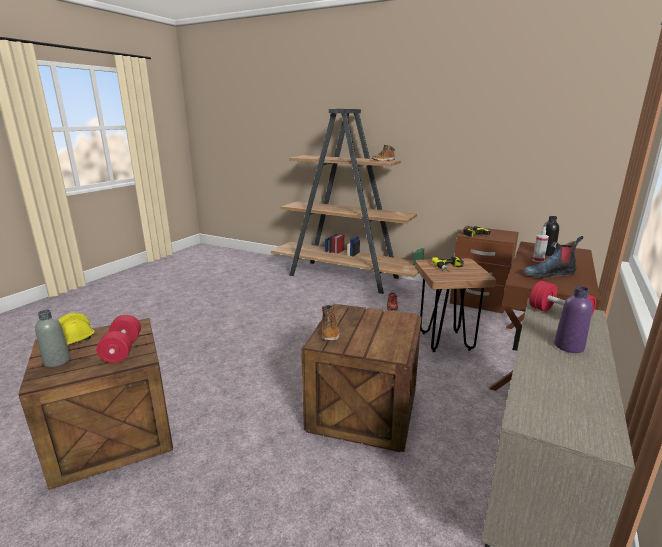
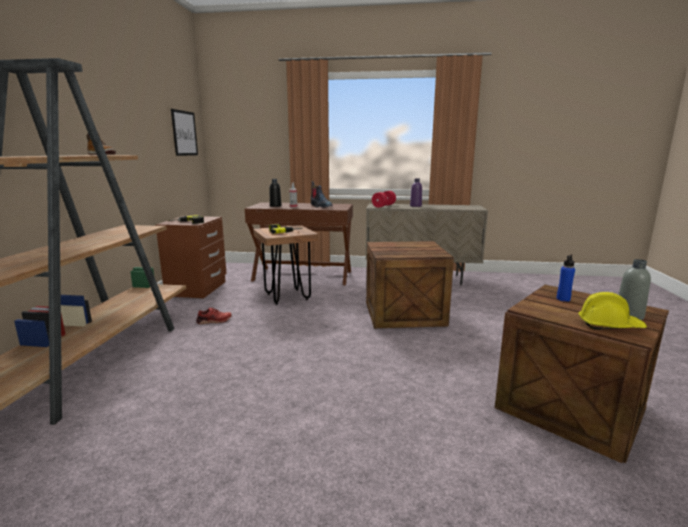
camera: 110 degrees left, 5 degrees down
red dumbbell [96,315,141,363] -> blue bottle [557,254,575,302]
boot [322,305,339,341] -> none
none -> picture [171,109,198,156]

